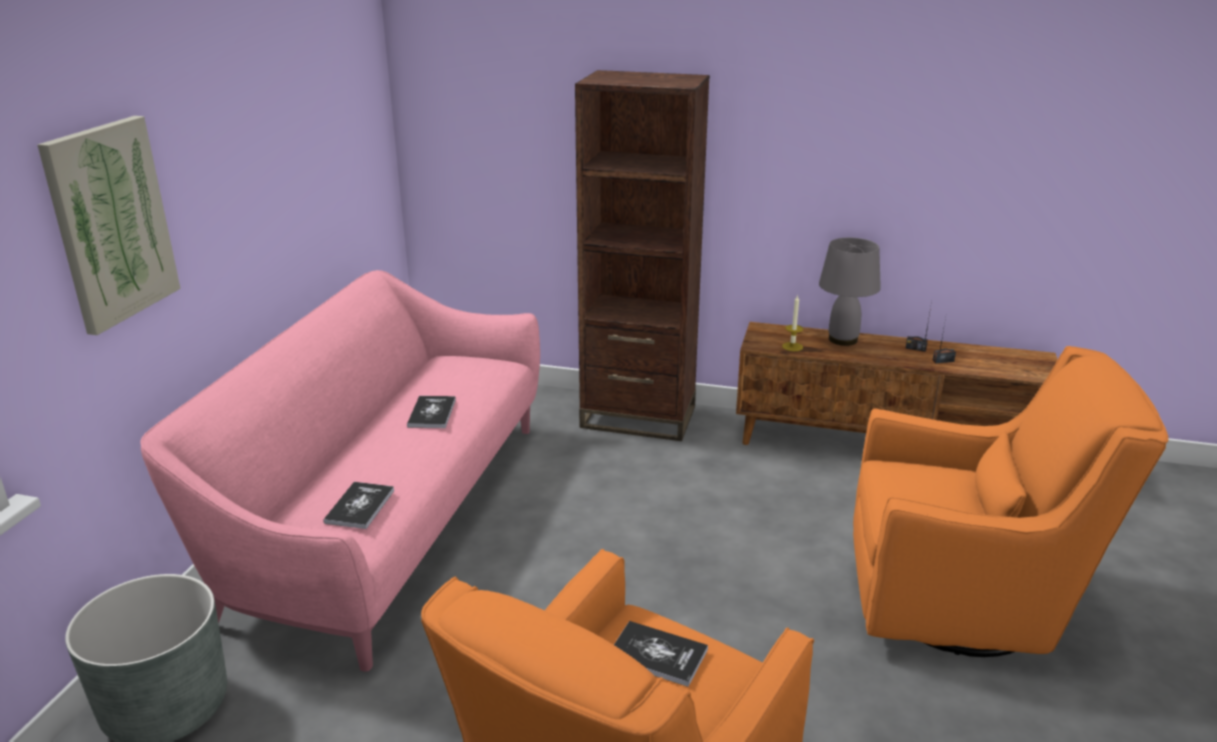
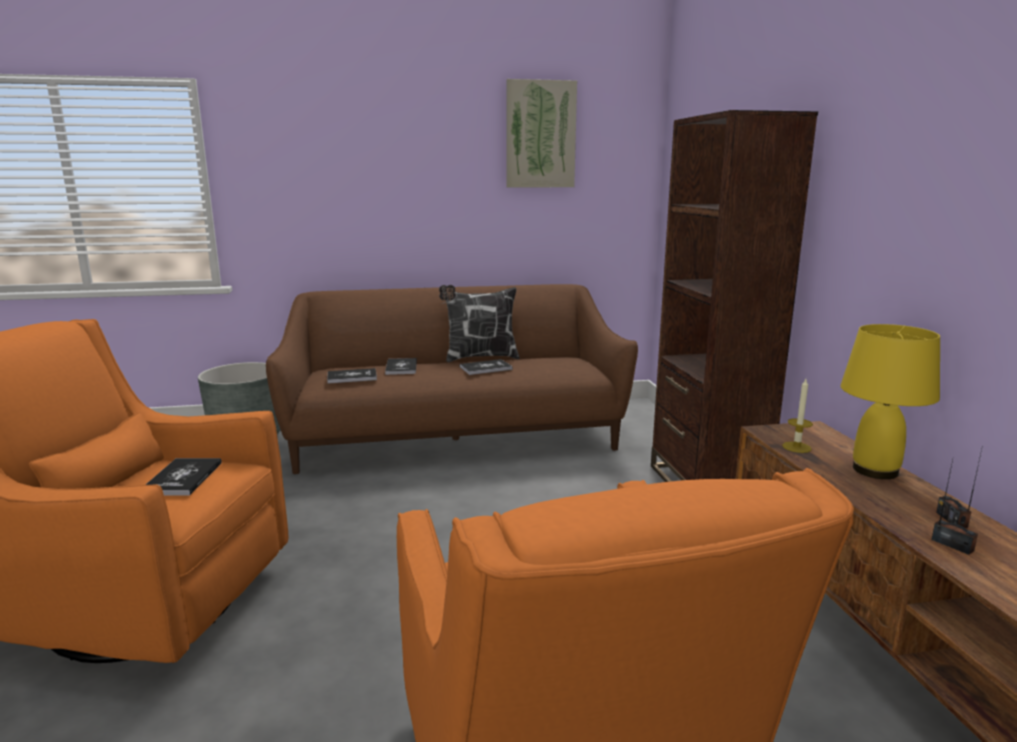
camera: 65 degrees right, 10 degrees down
picture [37,116,181,335] -> picture moved to [506,79,577,188]
pink sofa [140,270,540,672] -> brown sofa [266,284,638,474]
grey table lamp [819,238,881,346] -> yellow table lamp [840,324,940,479]
none -> book [385,358,417,375]
none -> pillow [439,285,520,362]

